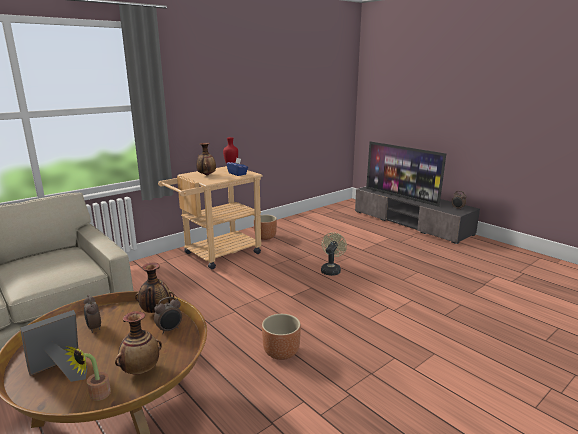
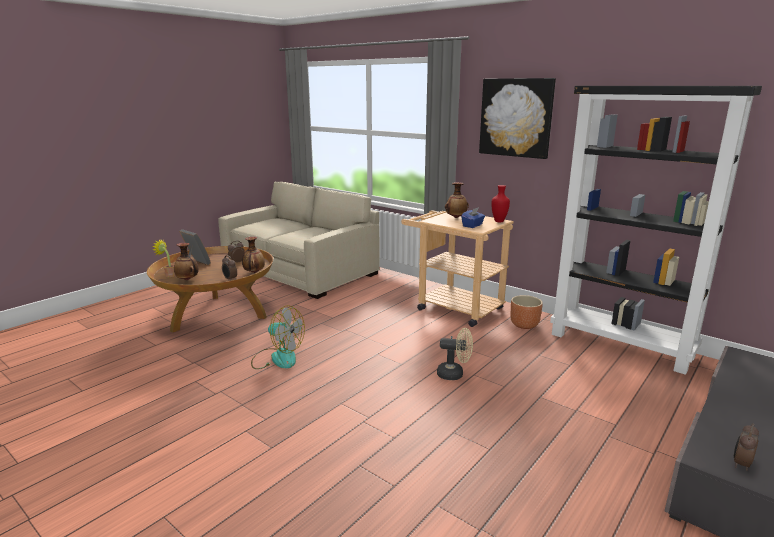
camera: 80 degrees right, 0 degrees up
brown planter [262,314,301,360] -> fan [251,305,305,369]
television [366,141,446,207] -> none
none -> picture [479,78,556,159]
none -> black bookcase [550,86,762,375]

